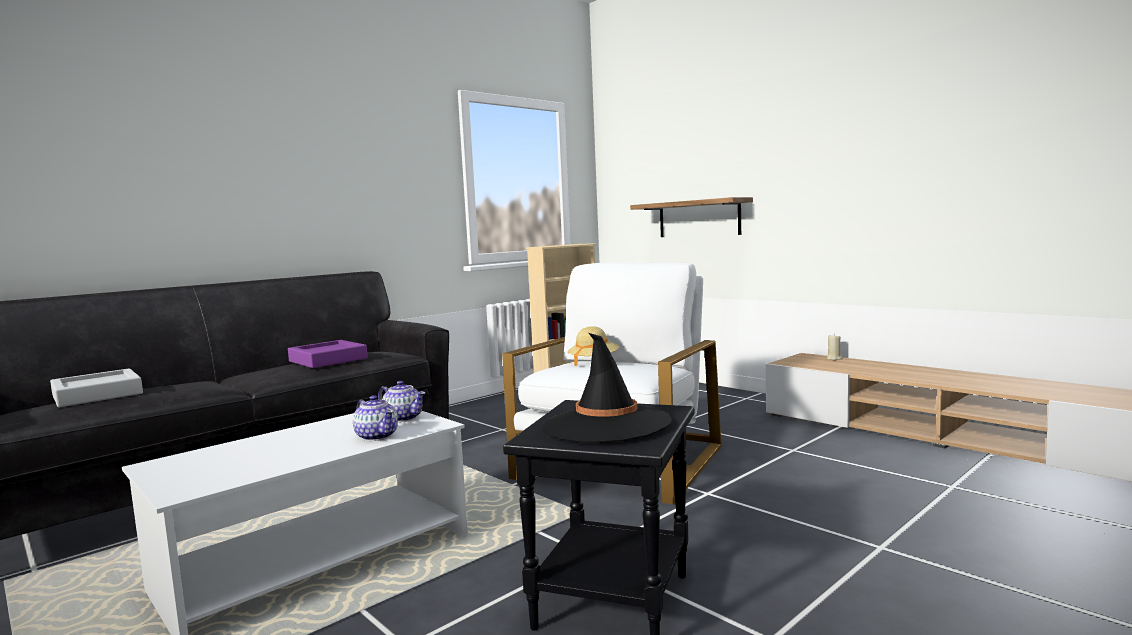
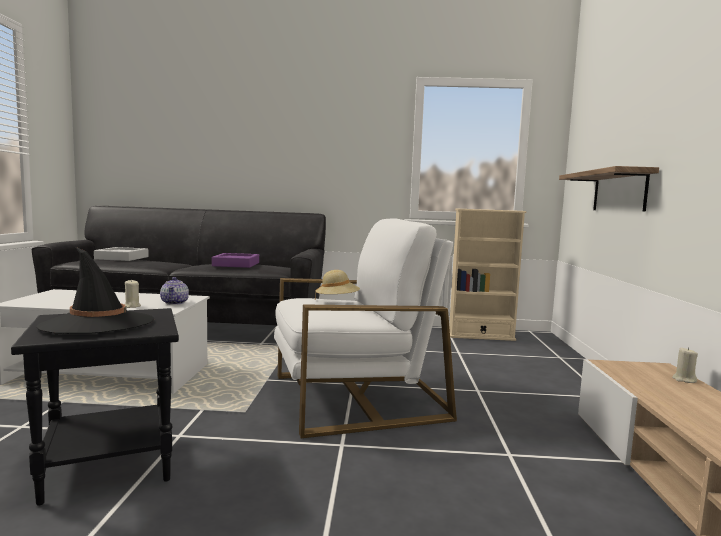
camera: 45 degrees right, 0 degrees up
teapot [353,395,398,441] -> beige candle [124,279,141,308]

